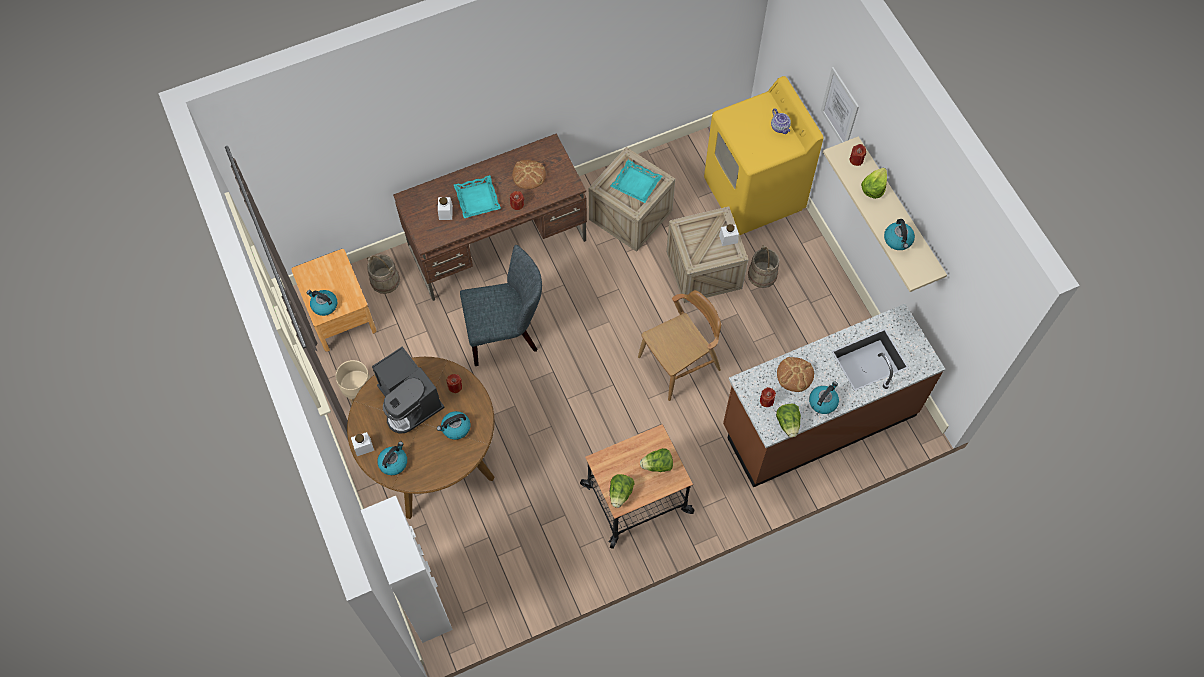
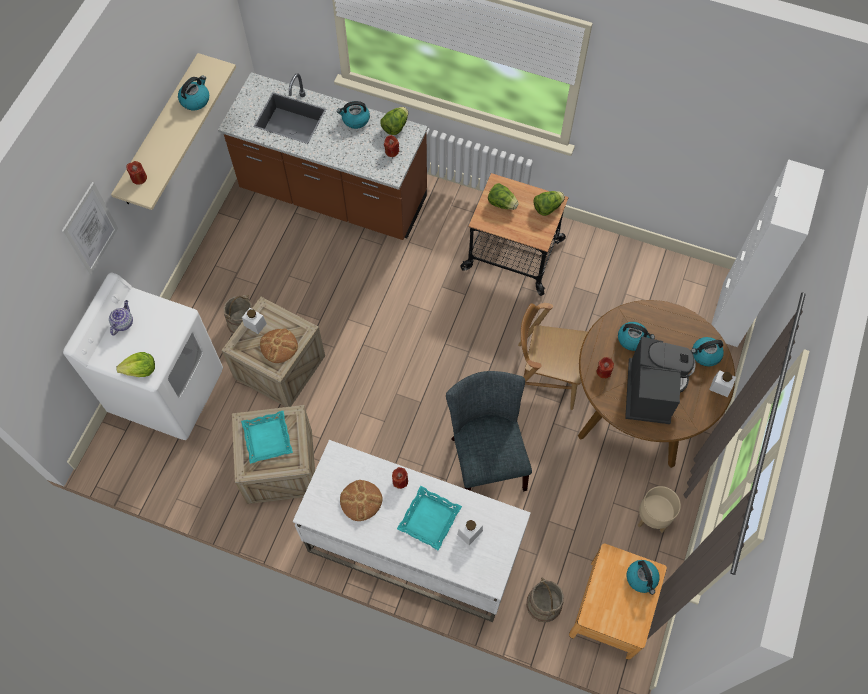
camera: 135 degrees left, 0 degrees up
brown desk [393,133,587,301] -> white desk [293,440,531,622]
grey chair [460,245,542,366] -> grey chair turned 45 degrees clockwise [446,371,532,491]
brown chair [638,290,721,401] -> brown chair moved to [518,303,588,410]
yellow washing machine [704,76,823,235] -> white washing machine [63,272,223,440]
bread [777,357,814,392] -> bread moved to [260,329,298,363]
lettuce [861,168,887,199] -> lettuce moved to [116,352,155,377]

